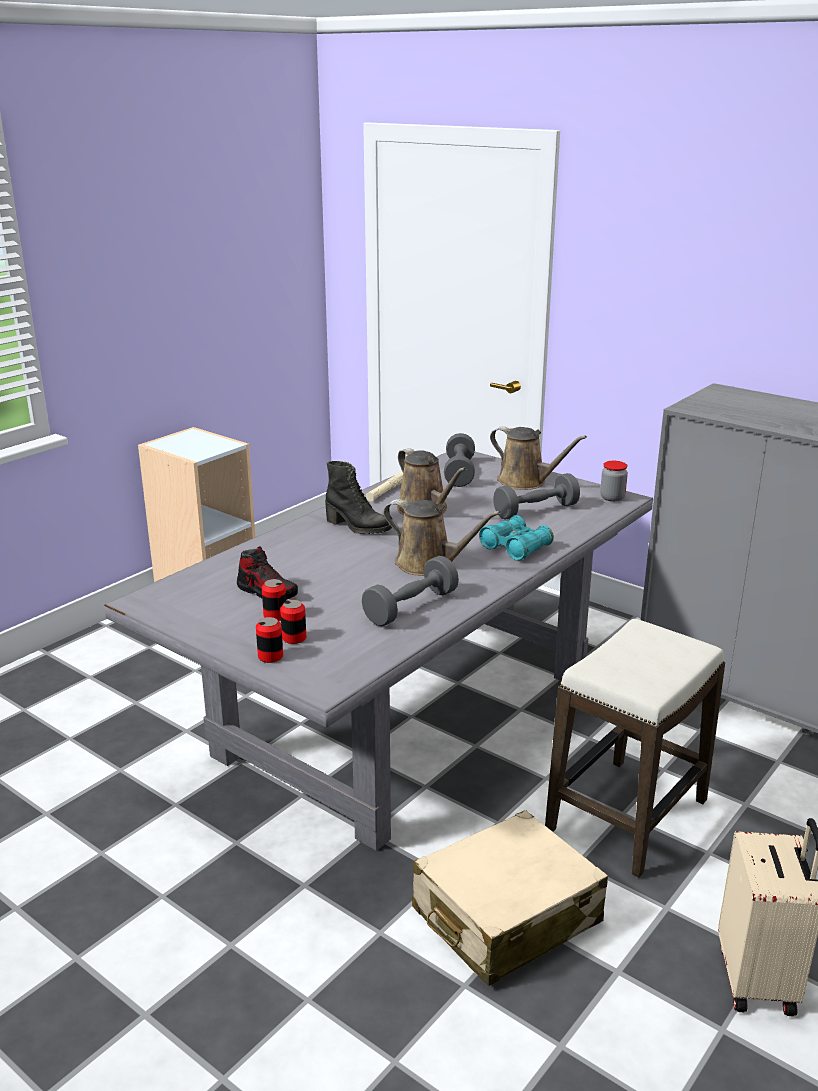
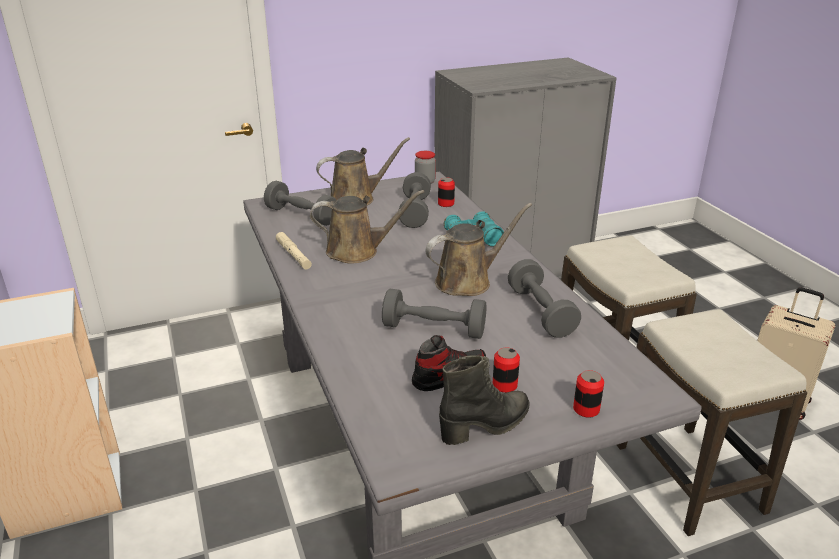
camera: 60 degrees left, 5 degrees up
can [280,600,306,644] -> can moved to [438,177,455,207]
black boot [325,461,392,534] -> black boot moved to [439,355,529,445]
beige suitcase [412,810,608,986] -> stool [617,309,807,536]
none -> grey dumbbell [382,289,486,339]

